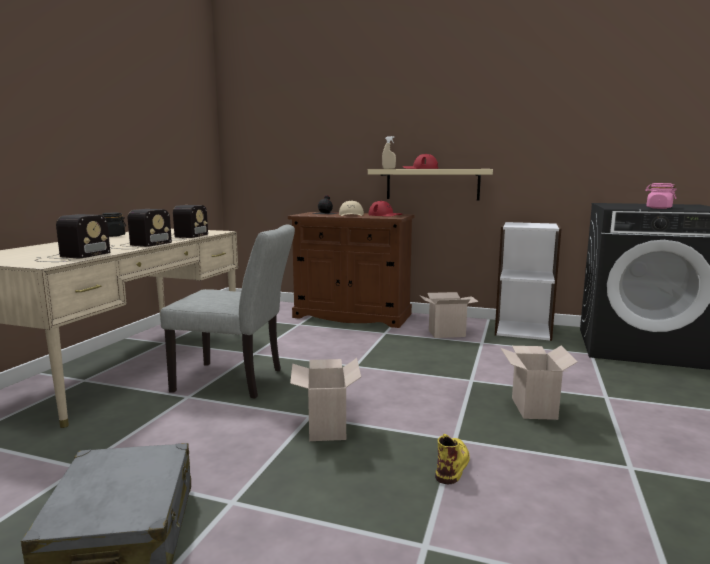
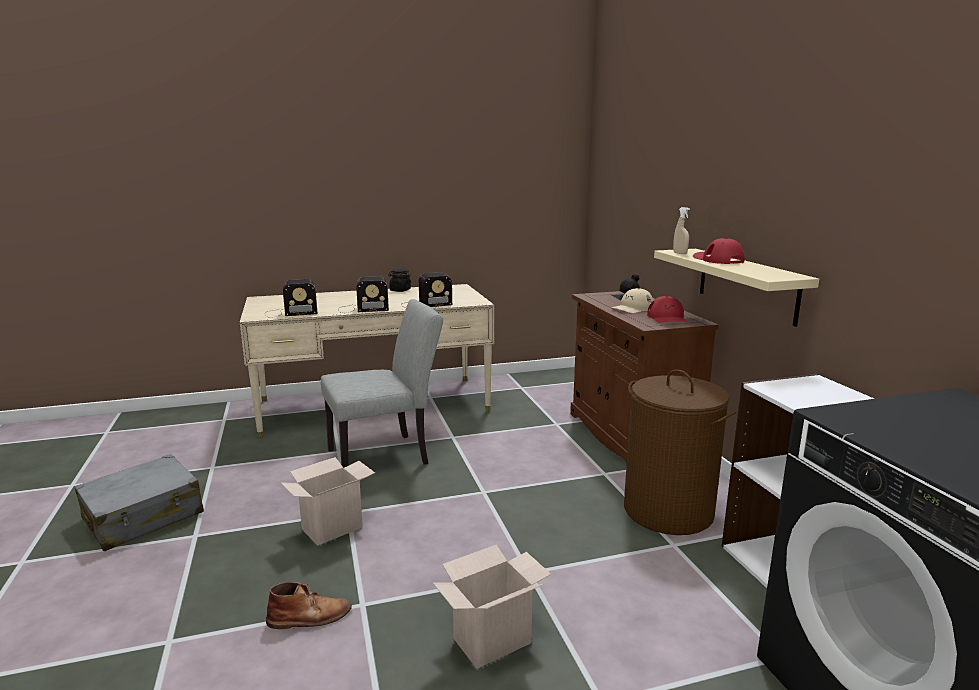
camera: 55 degrees right, 5 degrees up
grey chair [160,224,295,398] -> grey chair turned 90 degrees counterclockwise [321,299,443,468]
cardboard box [419,292,479,338] -> brown laundry basket [624,369,737,535]
yellow boot [435,434,470,484] -> brown boot [266,582,352,629]
pink jar [645,183,676,209] -> none

